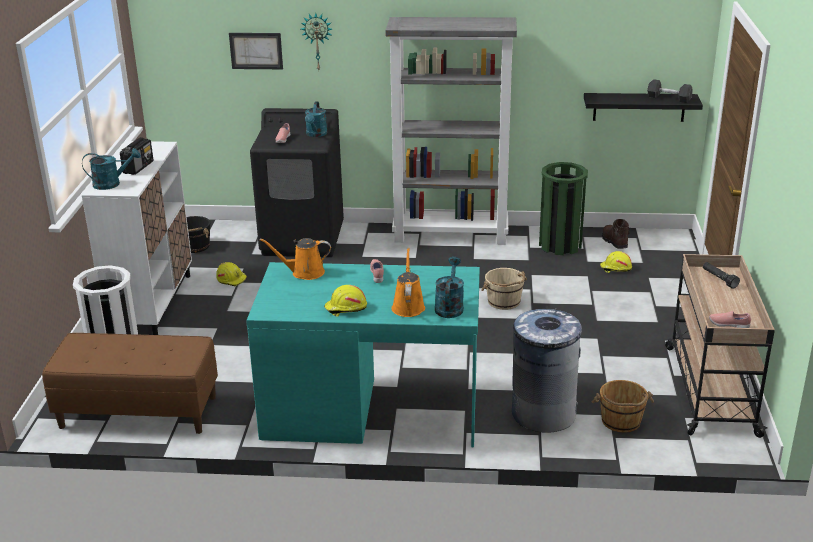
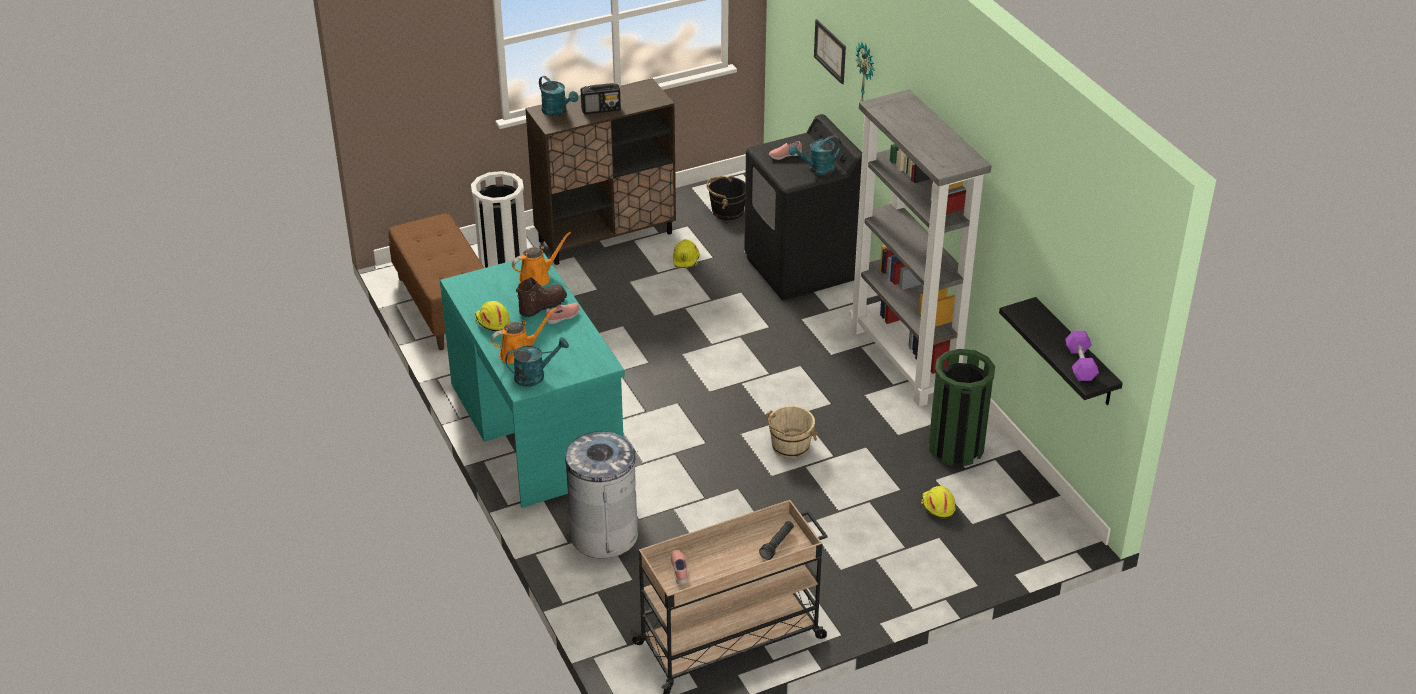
camera: 60 degrees right, 10 degrees up
white cabinet [82,141,192,335] -> brown cabinet [525,78,676,265]
orange watering can [260,238,331,280] -> orange watering can turned 90 degrees clockwise [512,232,571,287]
brown bucket [592,380,654,433] -> none
brown boot [602,219,630,249] -> brown boot moved to [516,278,567,317]
grey dumbbell [647,79,693,103] -> purple dumbbell [1065,331,1099,381]

